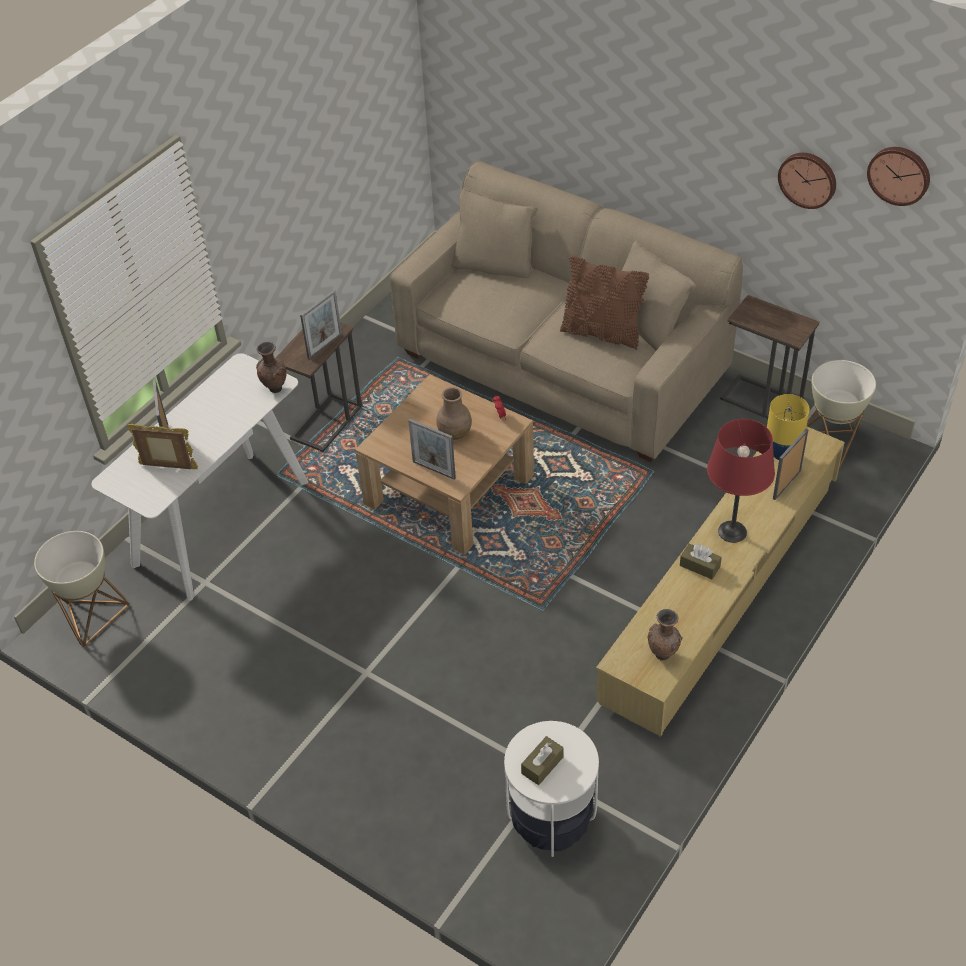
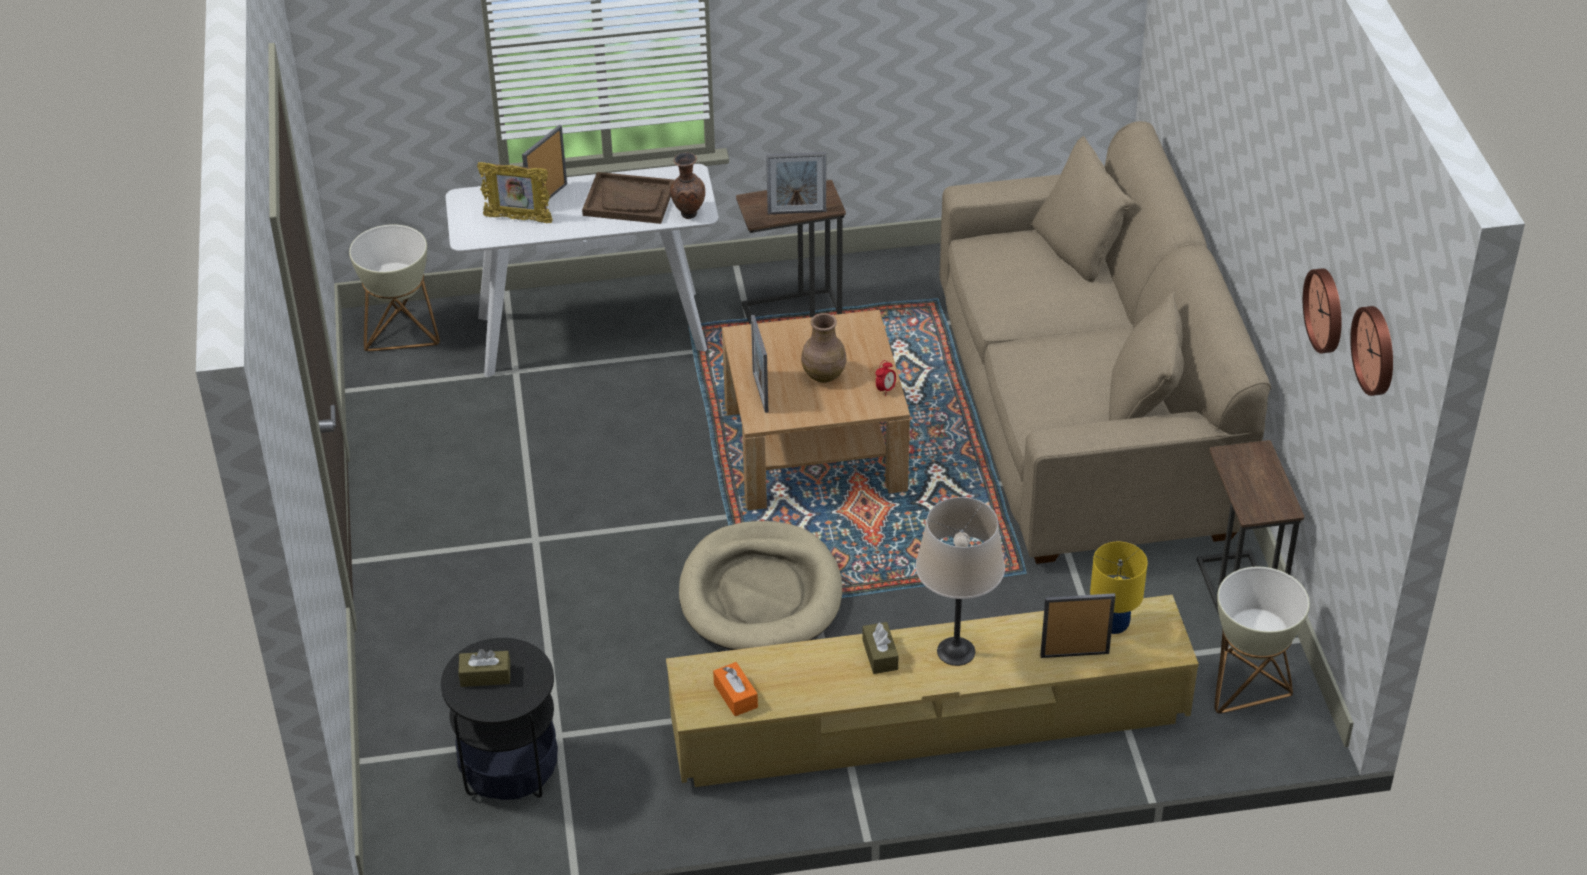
camera: 45 degrees right, 5 degrees down
picture frame [128,424,198,469] -> picture frame turned 135 degrees clockwise [477,162,553,223]
white side table [504,721,599,857] -> black side table [441,638,558,800]
brown pillow [560,255,649,350] -> none
brown vase [648,609,683,660] -> orange tissue box [713,662,758,716]
red table lamp [707,419,775,543] -> beige table lamp [916,497,1005,666]
none -> brown tray [582,172,674,224]
none -> beige dog bed [679,521,842,650]

